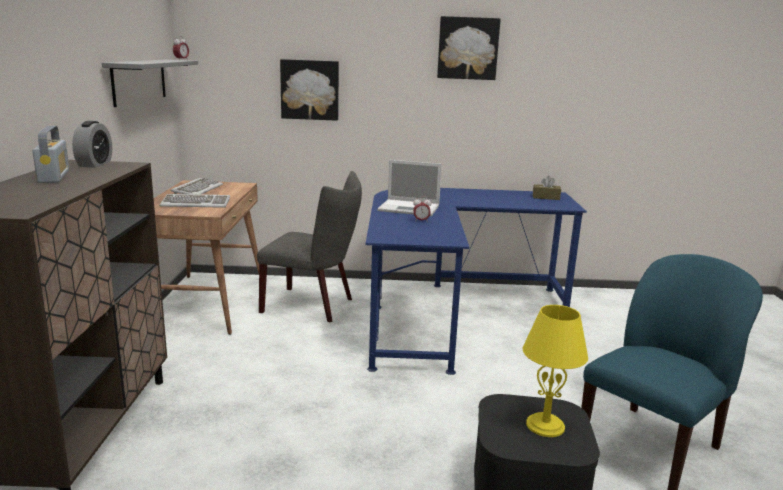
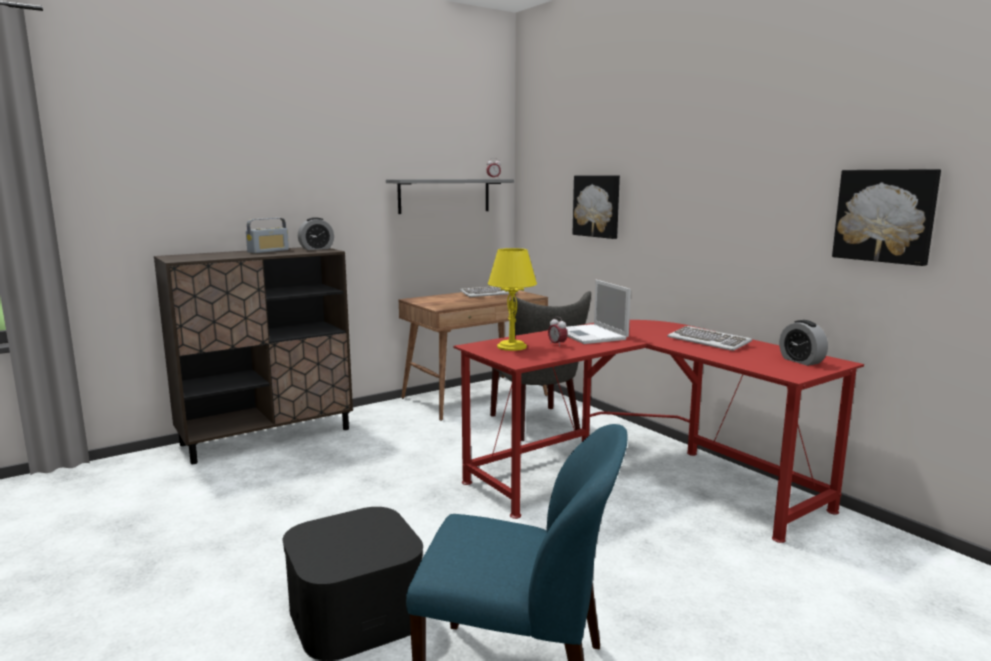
camera: 55 degrees right, 5 degrees down
keyboard [159,194,230,208] -> keyboard moved to [667,326,752,351]
blue desk [366,188,587,375] -> red desk [453,320,864,543]
picture [437,16,501,80] -> picture moved to [832,169,941,266]
yellow table lamp [522,305,588,437] -> yellow table lamp moved to [488,248,537,351]
brown tissue box [533,176,561,200] -> alarm clock [779,320,828,366]

